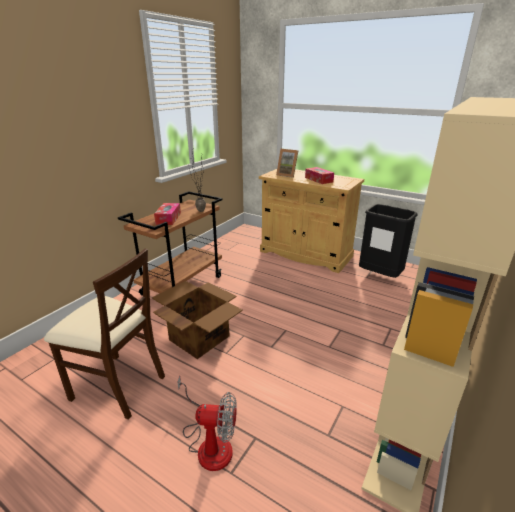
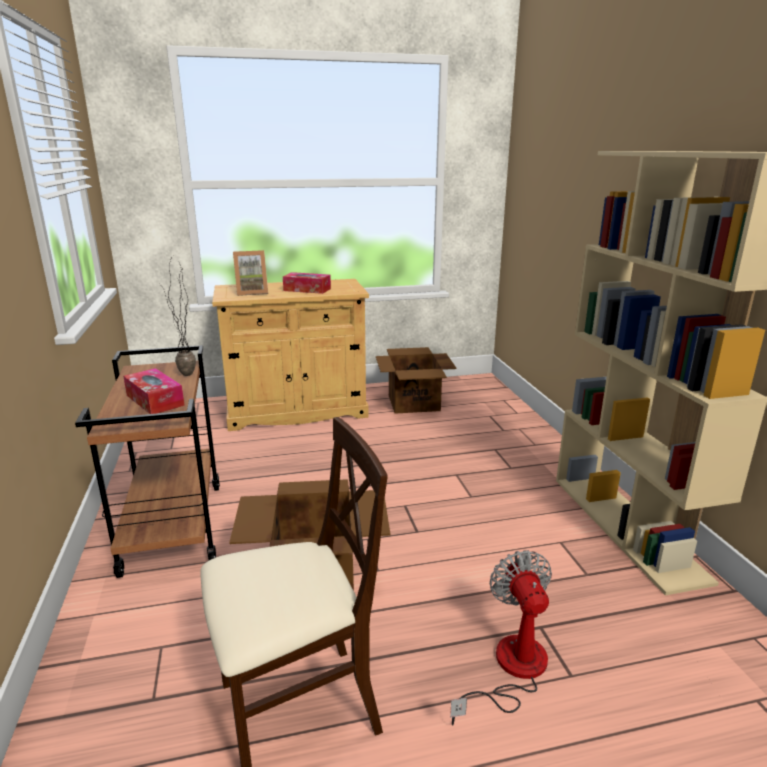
camera: 45 degrees left, 5 degrees down
fan [177,375,237,471] -> fan turned 60 degrees counterclockwise [450,550,552,725]
black trash can [359,204,417,278] -> cardboard box [376,347,456,414]

